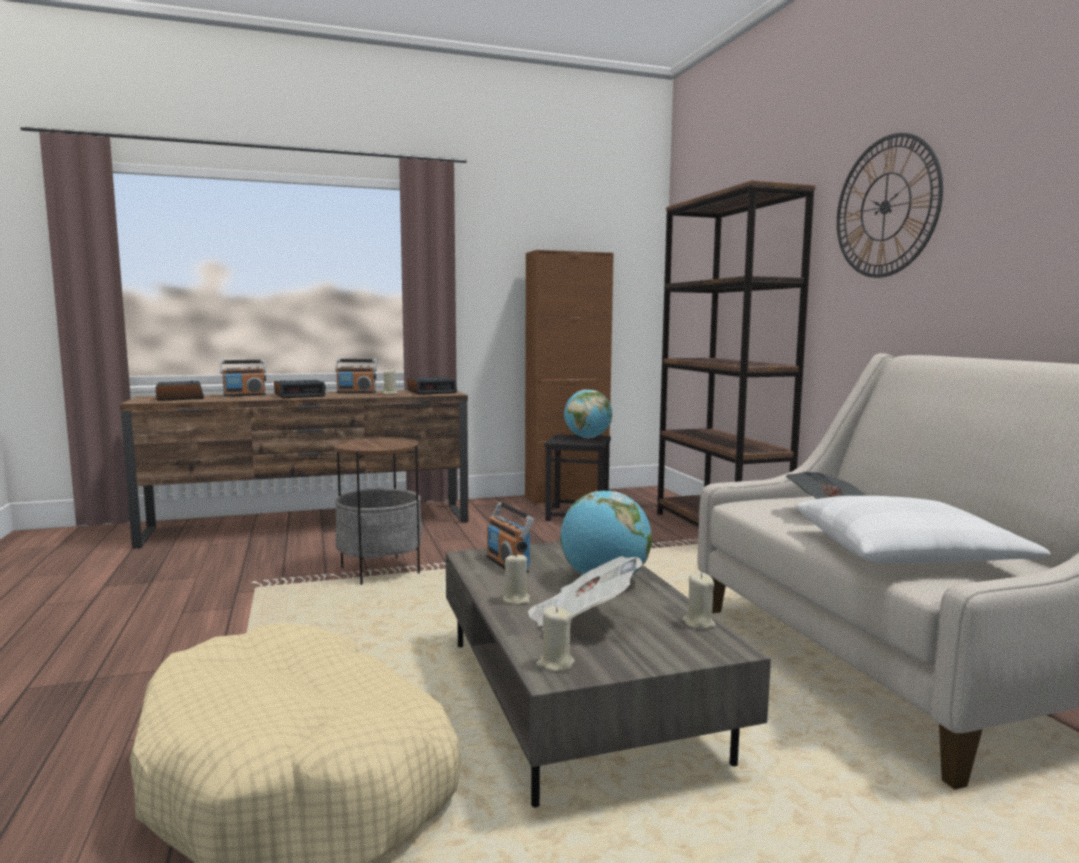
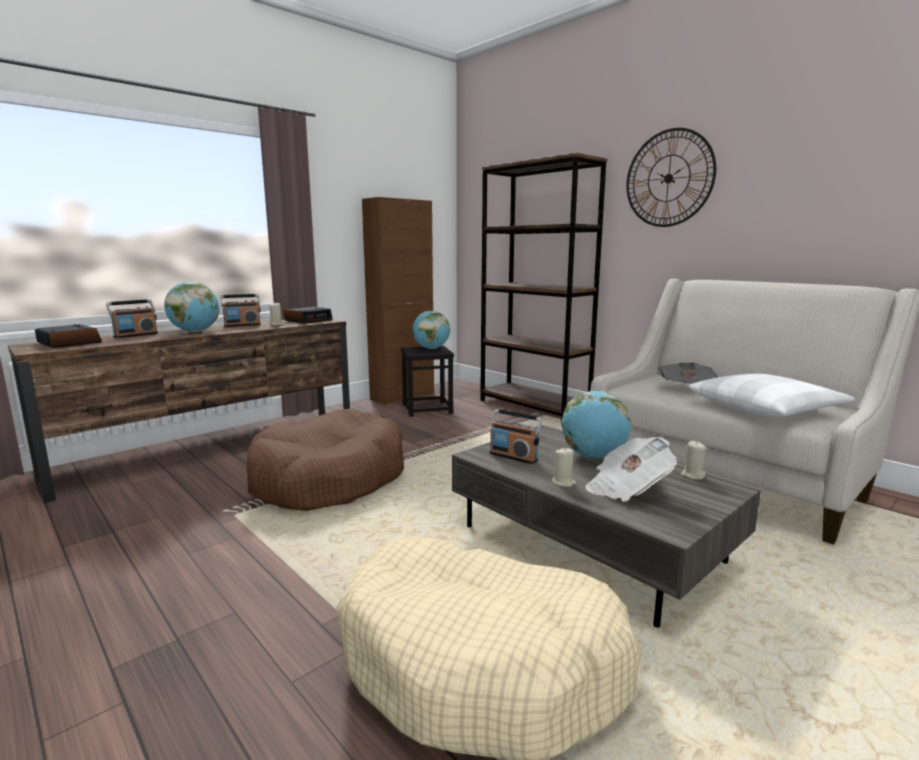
camera: 25 degrees left, 5 degrees up
alarm clock [274,380,326,398] -> globe [164,282,220,332]
side table [334,437,422,585] -> brown dog bed [247,408,404,511]
beige candle [536,606,575,672] -> none

